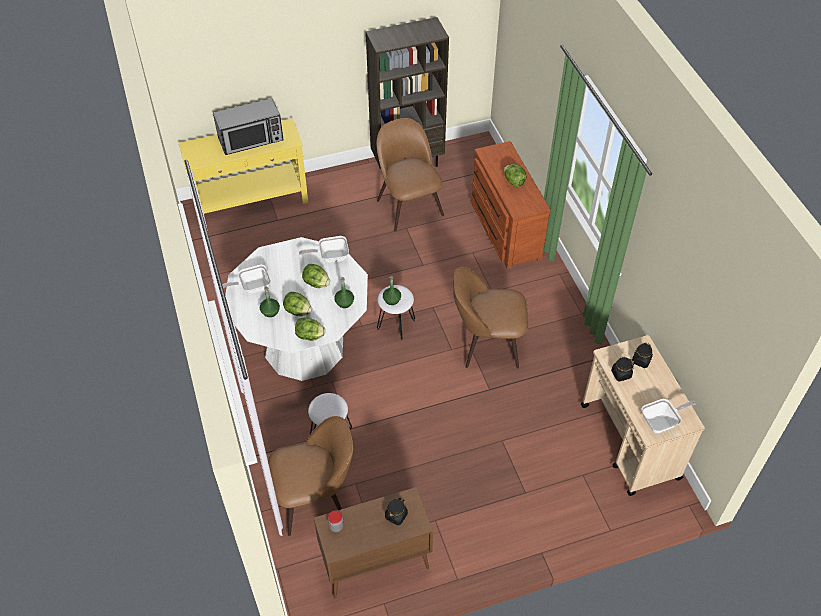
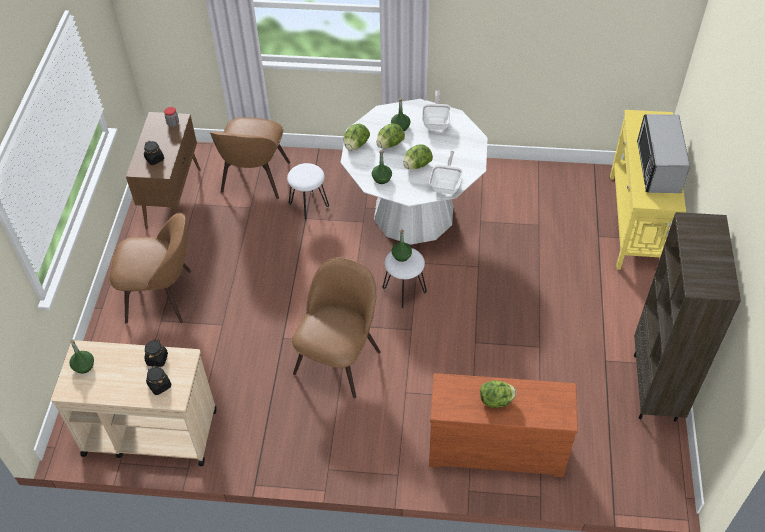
camera: 115 degrees right, 0 degrees up
brown chair [377,118,444,232] -> brown chair moved to [109,213,191,323]
frying pan [642,399,696,433] -> green bottle [69,339,94,374]

